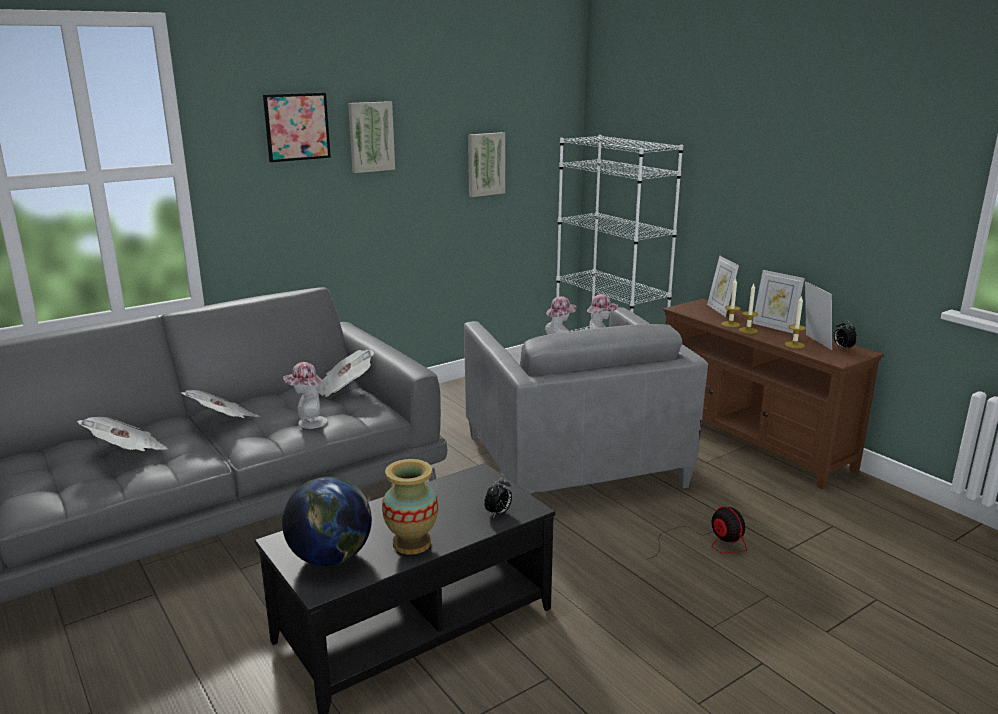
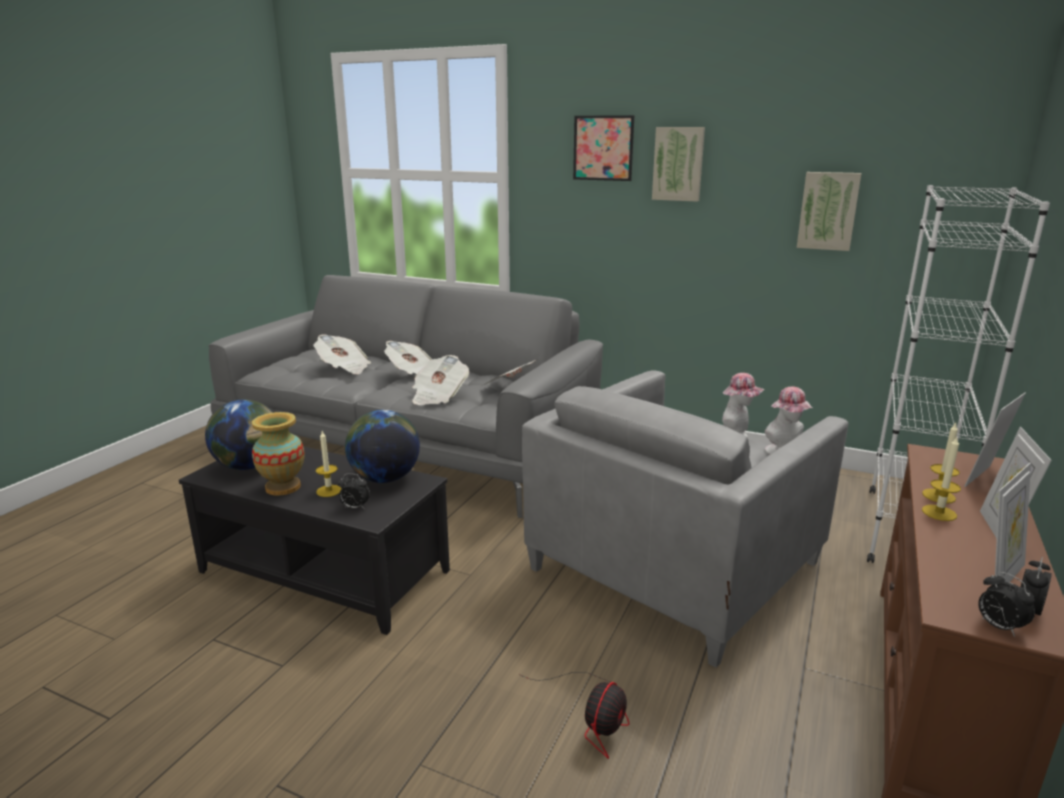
camera: 60 degrees right, 0 degrees up
hat [283,362,327,429] -> newspaper [412,355,469,405]
candle [785,295,806,348] -> candle moved to [316,431,342,497]
none -> globe [345,410,420,483]
none -> alarm clock [978,572,1035,637]

